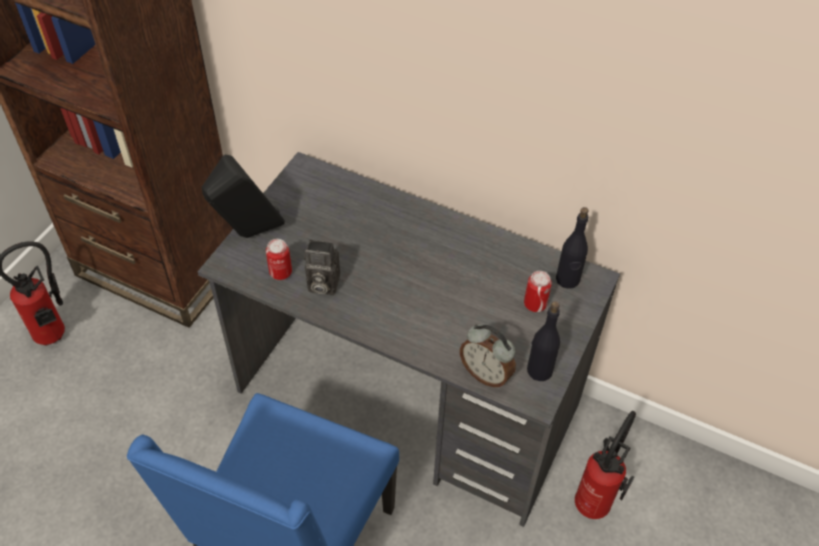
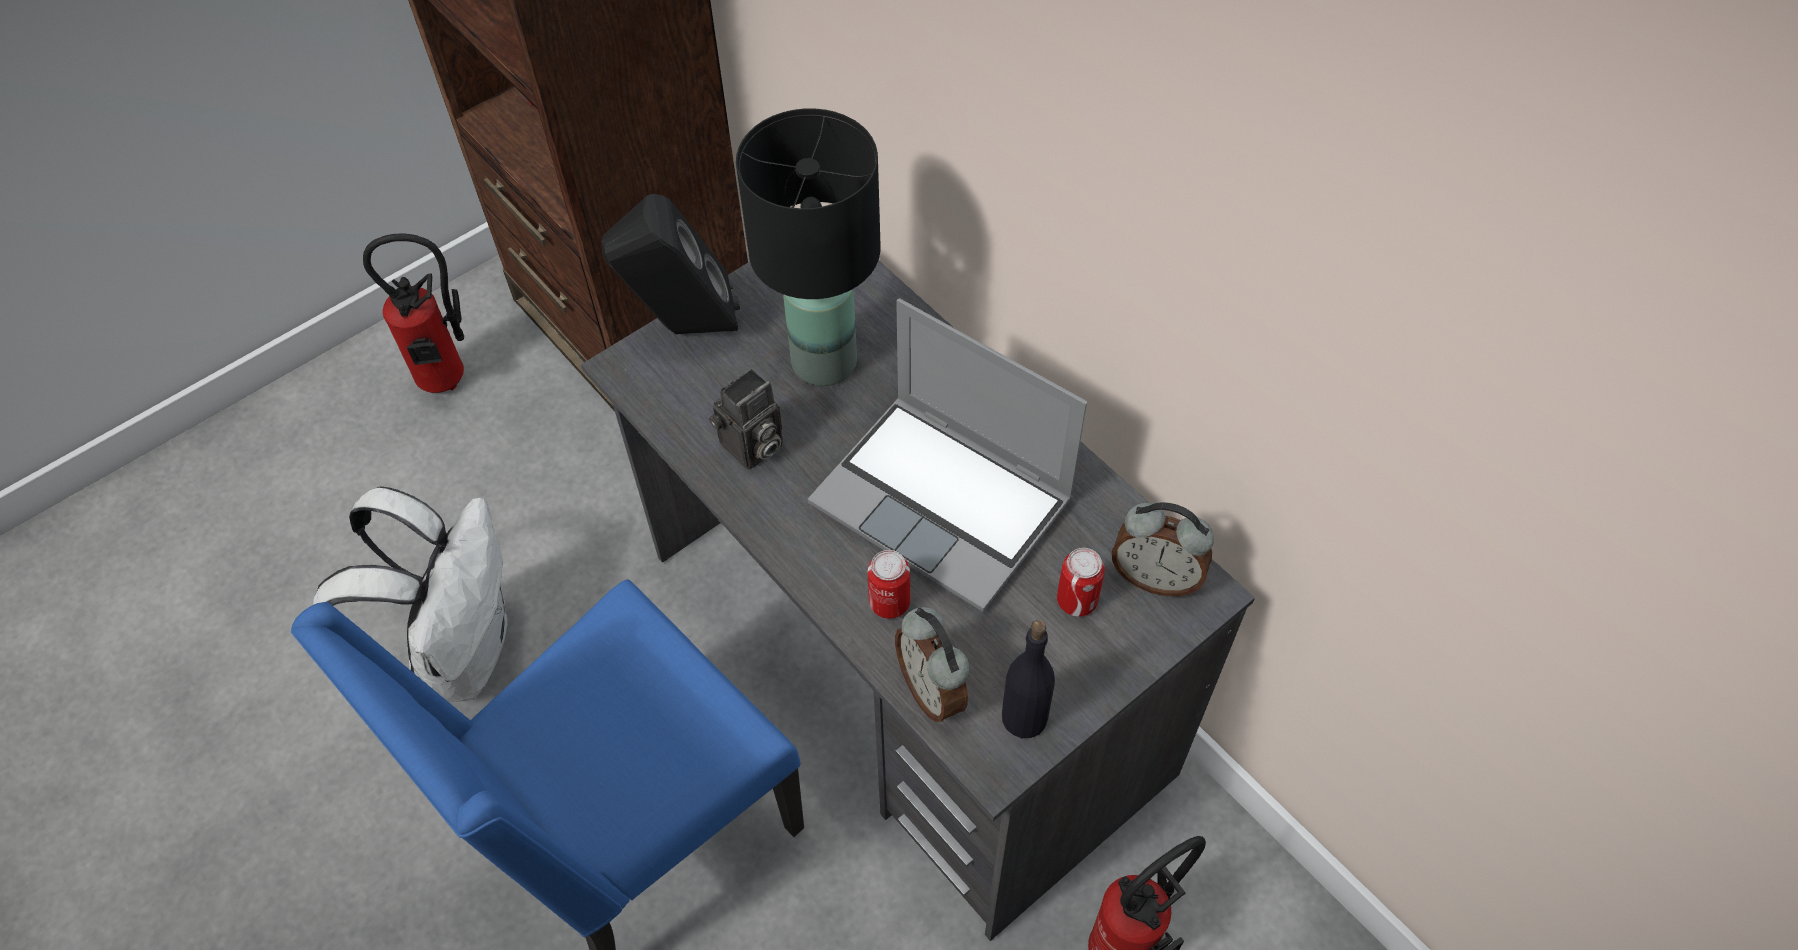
camera: 25 degrees right, 5 degrees up
can [266,239,292,280] -> can moved to [868,550,910,619]
camera [304,240,340,295] -> camera turned 75 degrees counterclockwise [709,369,783,470]
black bottle [556,207,589,289] -> alarm clock [1112,502,1214,596]
none -> white backpack [313,486,508,702]
none -> black table lamp [736,108,880,386]
none -> laptop [808,298,1087,612]

